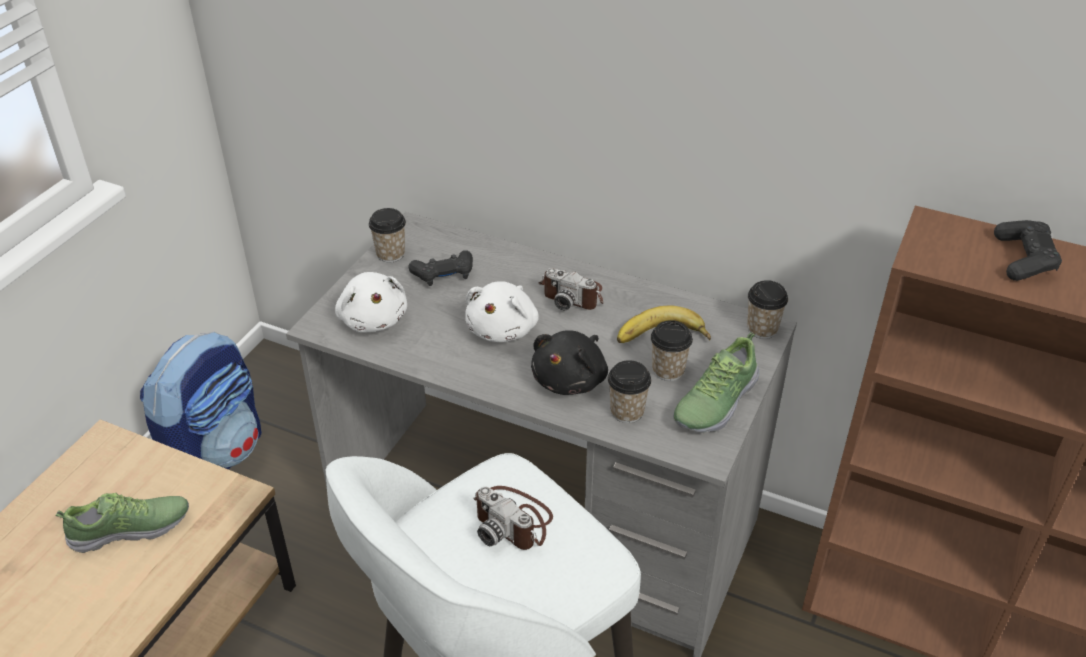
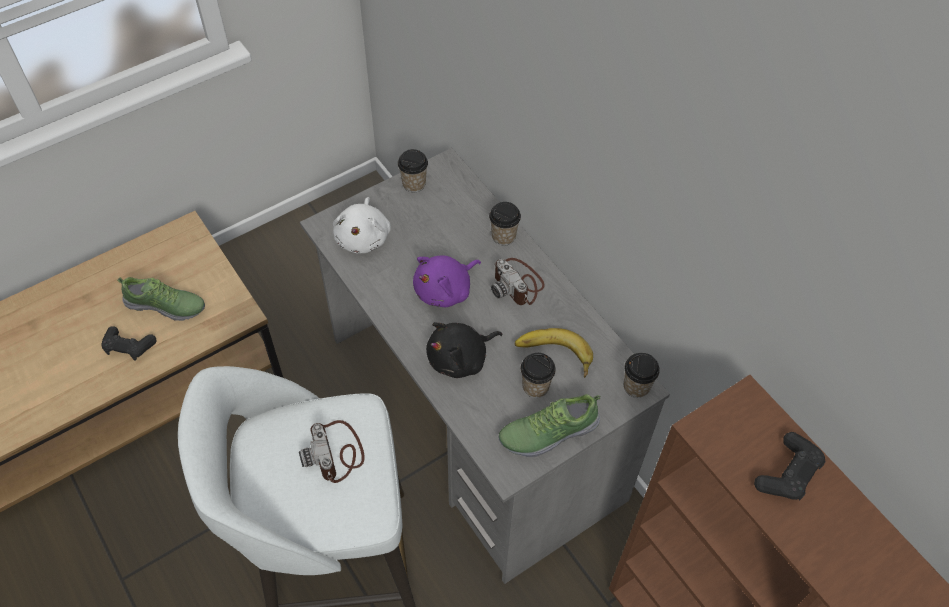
camera: 30 degrees right, 15 degrees up
backpack [140,331,262,469] -> none
black game controller [409,250,473,286] -> black game controller moved to [102,326,156,361]
white plush toy [465,281,539,342] -> purple plush toy [413,255,481,307]
cup [608,360,651,423] -> cup moved to [489,202,521,246]

